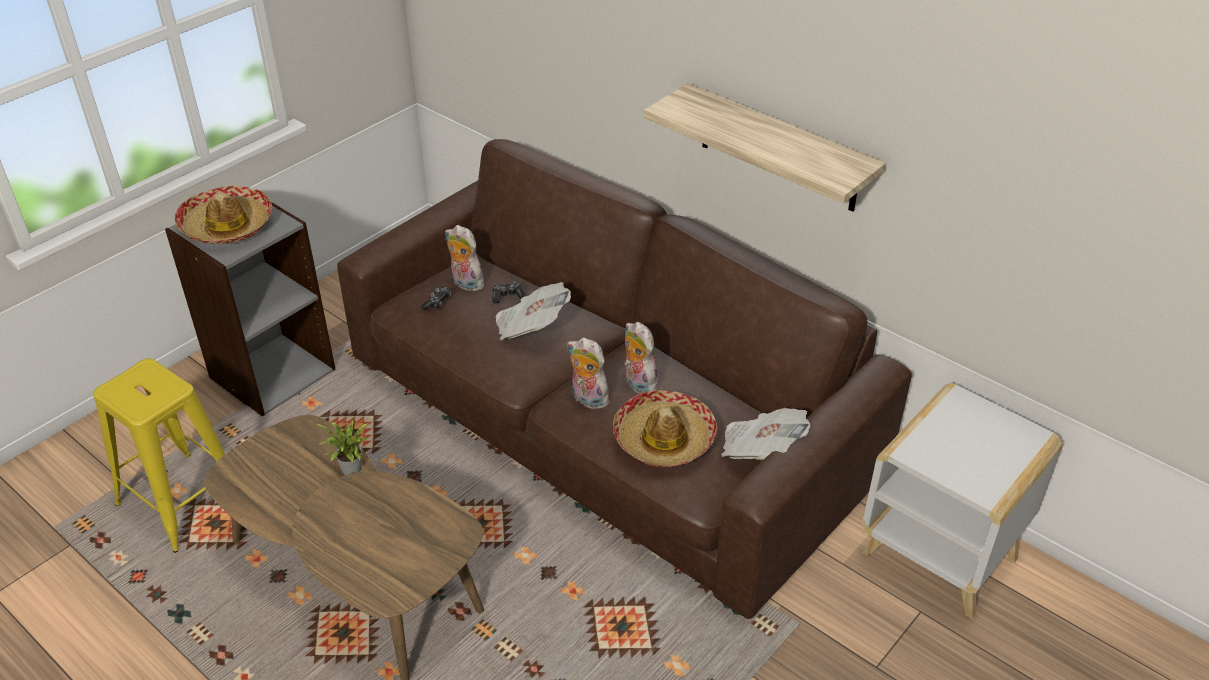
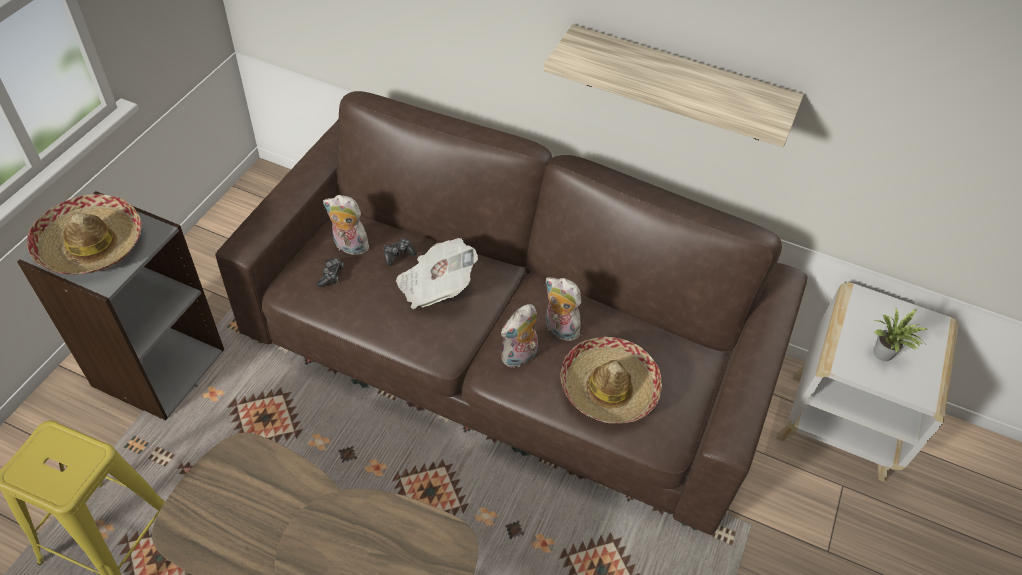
camera: 20 degrees left, 10 degrees up
potted plant [316,419,369,475] -> potted plant moved to [873,308,929,361]
plush toy [567,338,613,410] -> plush toy turned 60 degrees counterclockwise [501,304,538,368]
newspaper [721,408,811,460] -> none

